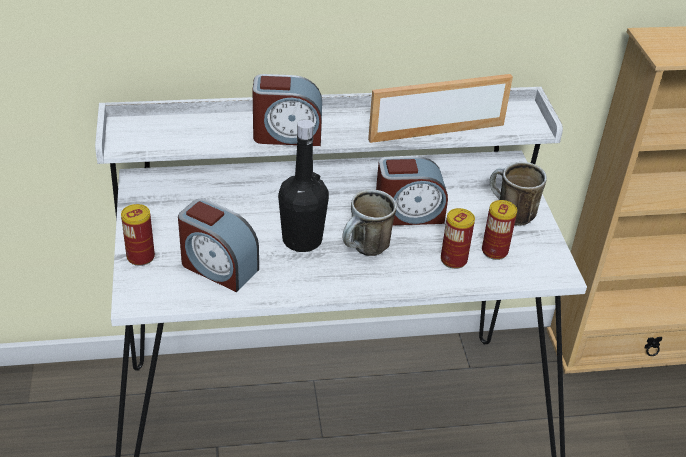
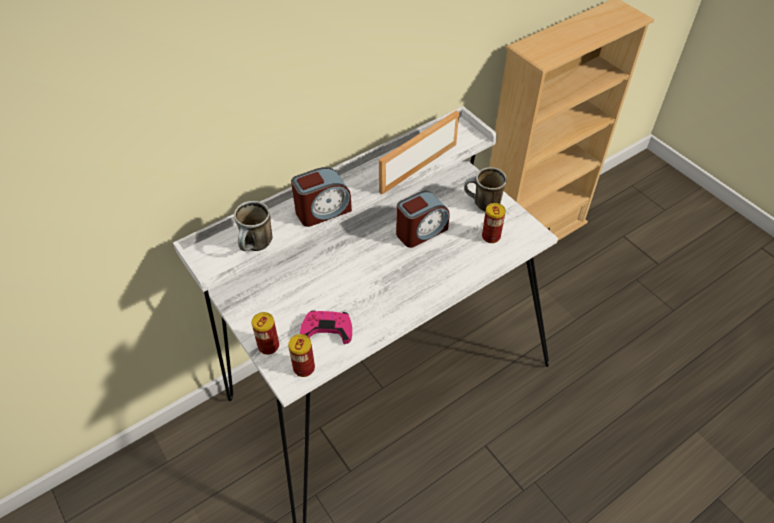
camera: 25 degrees left, 10 degrees up
alarm clock [178,199,259,292] -> pink game controller [300,310,352,344]
black bottle [278,119,329,252] -> none
mug [342,189,396,256] -> mug moved to [234,201,273,251]
can [441,208,475,269] -> can moved to [288,334,315,377]

